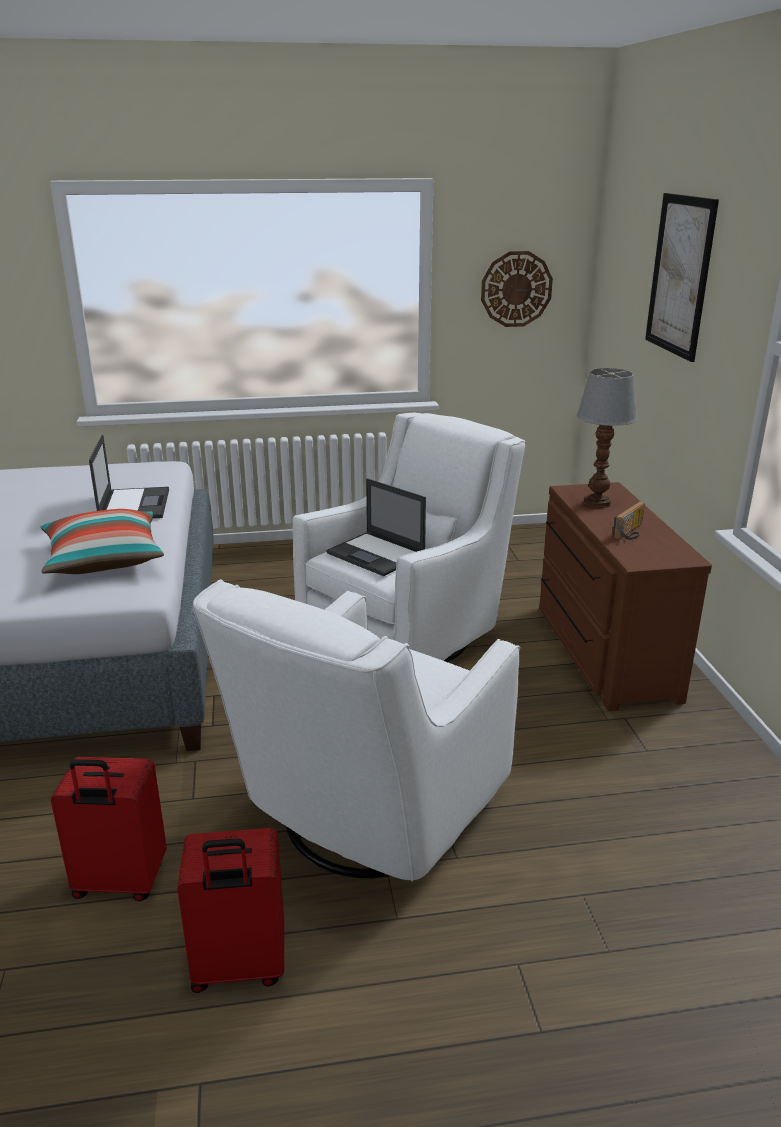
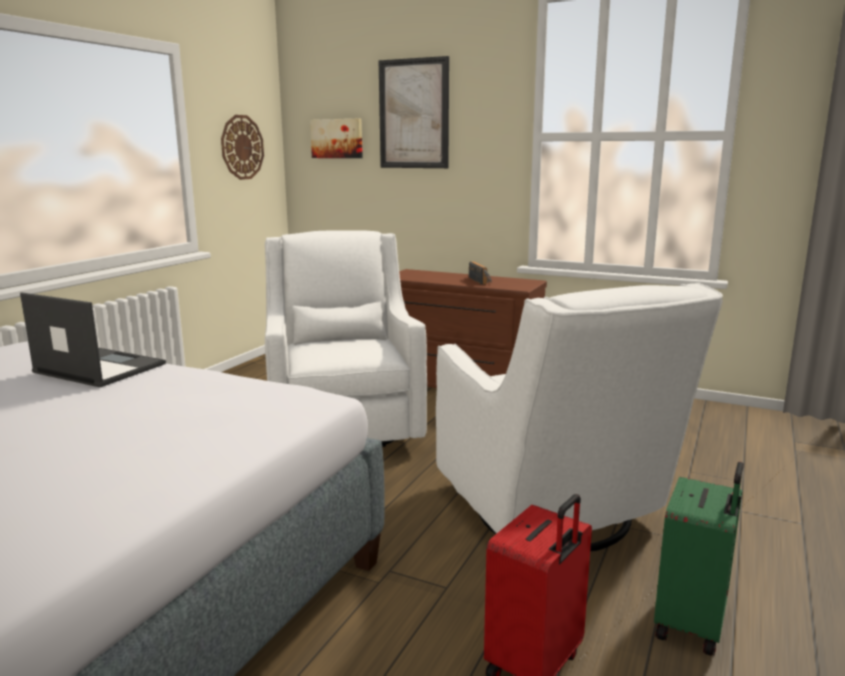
camera: 55 degrees left, 10 degrees down
pillow [40,509,164,574] -> none
red suitcase [177,828,284,993] -> green suitcase [654,462,744,656]
laptop [326,478,426,576] -> none
table lamp [576,368,637,508] -> none
none -> picture [310,119,363,158]

